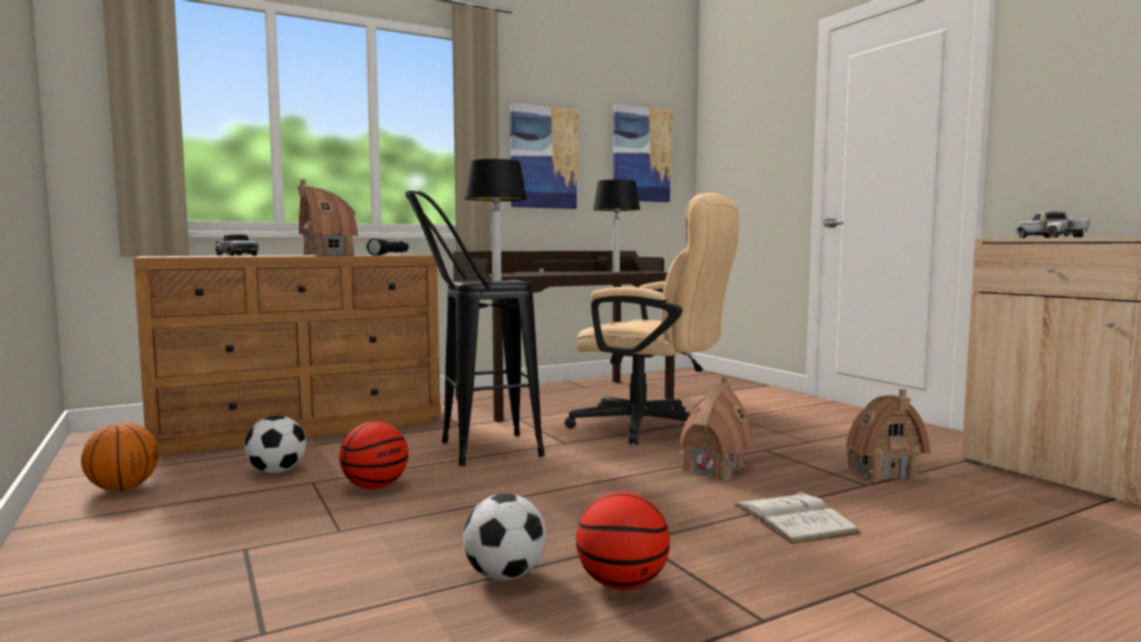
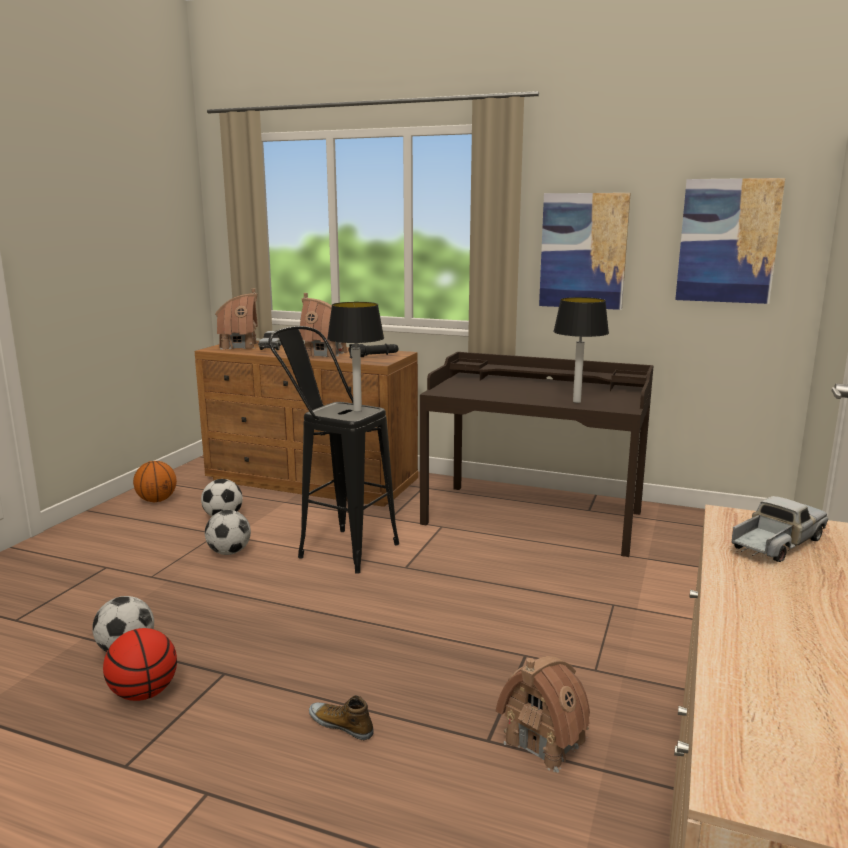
camera: 50 degrees right, 10 degrees up
basketball [339,422,408,489] -> football [205,510,251,555]
beige office chair [565,193,739,445] -> none
toy house [679,376,754,479] -> toy house moved to [215,289,258,350]
white book [734,490,861,544] -> shoe [309,695,374,740]

